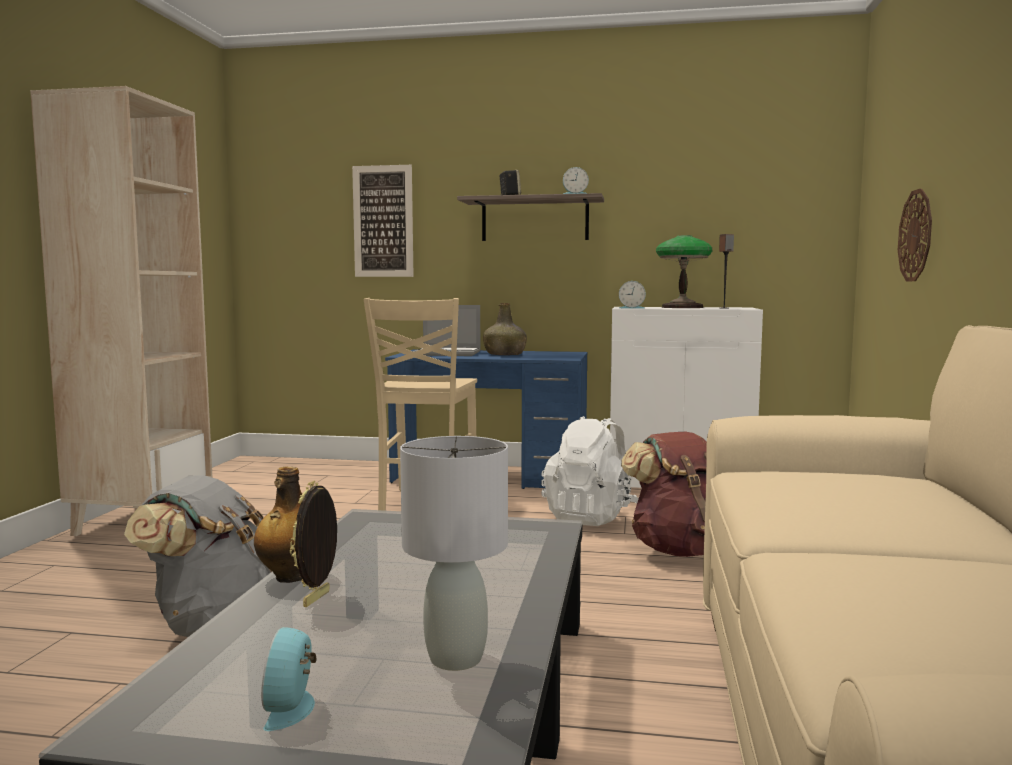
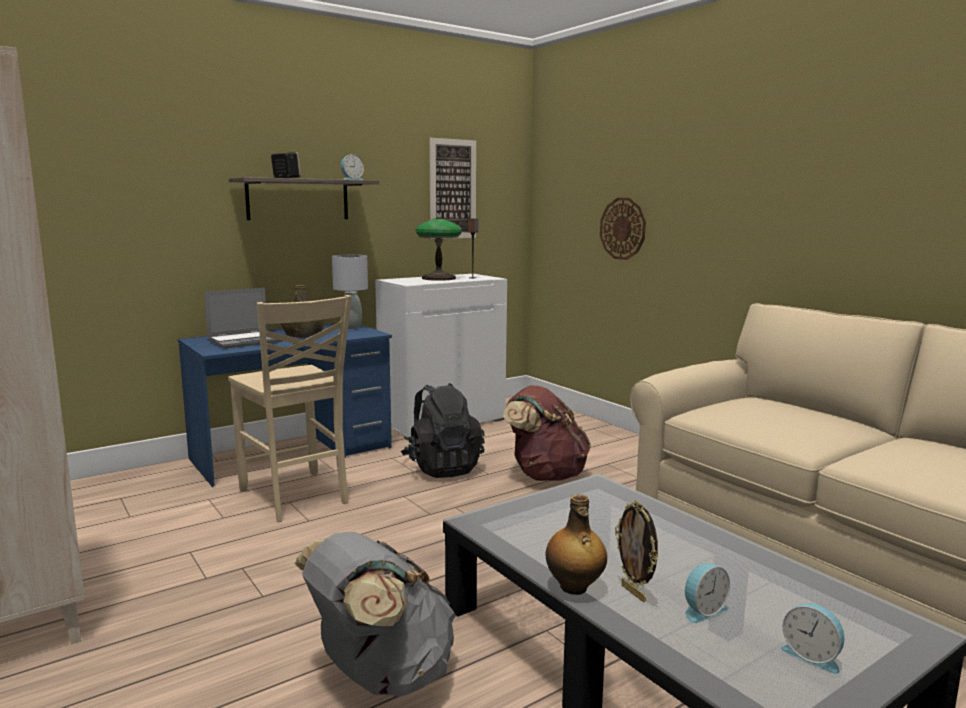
camera: 45 degrees left, 5 degrees up
picture [352,165,414,277] -> picture moved to [429,138,476,239]
grey table lamp [400,436,508,671] -> grey table lamp moved to [332,255,368,329]
white backpack [541,416,639,526] -> black backpack [401,383,485,478]
alarm clock [619,281,646,309] -> alarm clock moved to [685,563,730,624]

